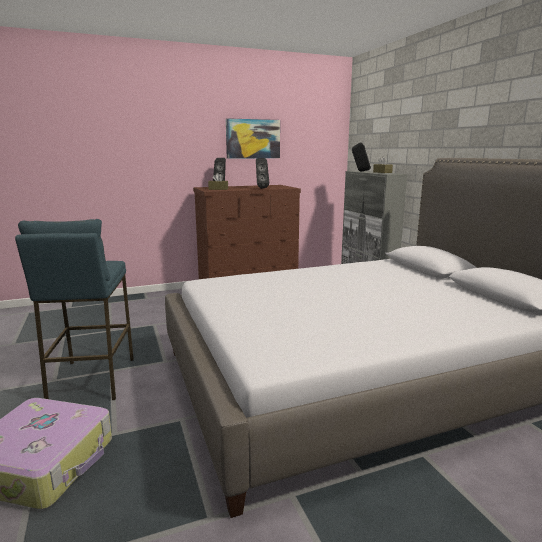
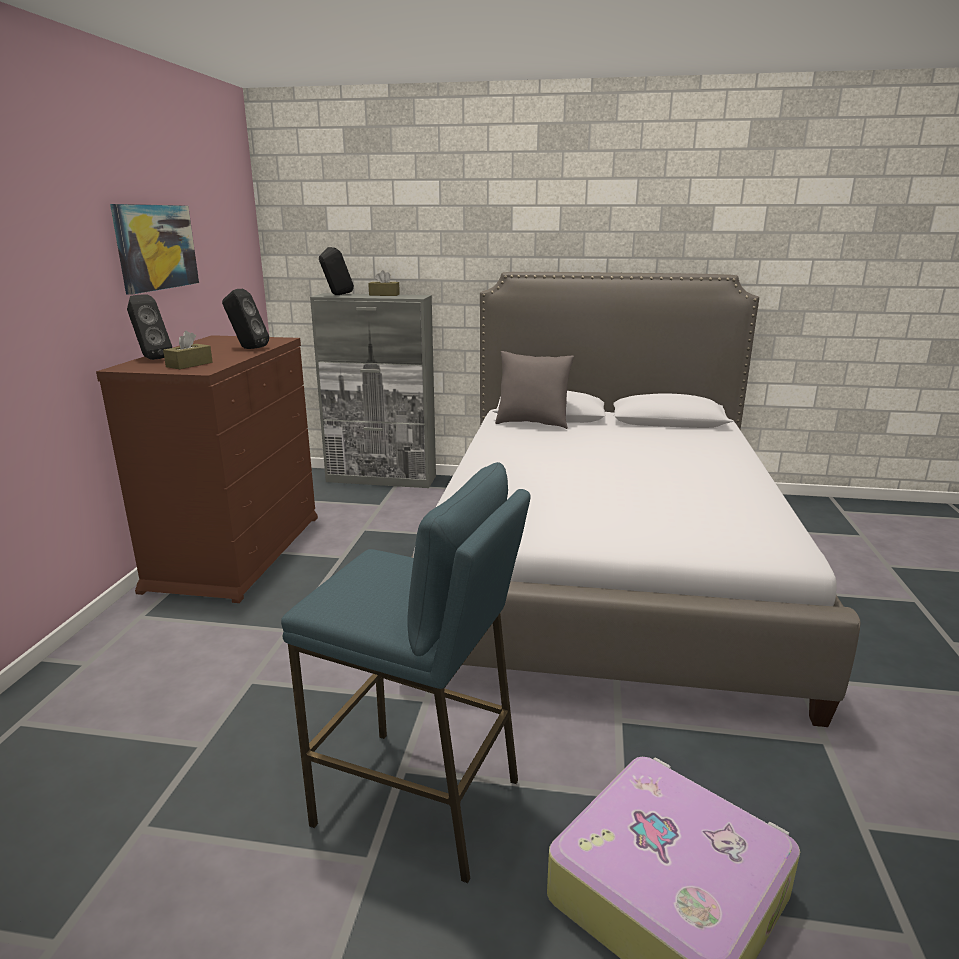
camera: 60 degrees left, 5 degrees up
none -> grey pillow [495,351,574,429]

